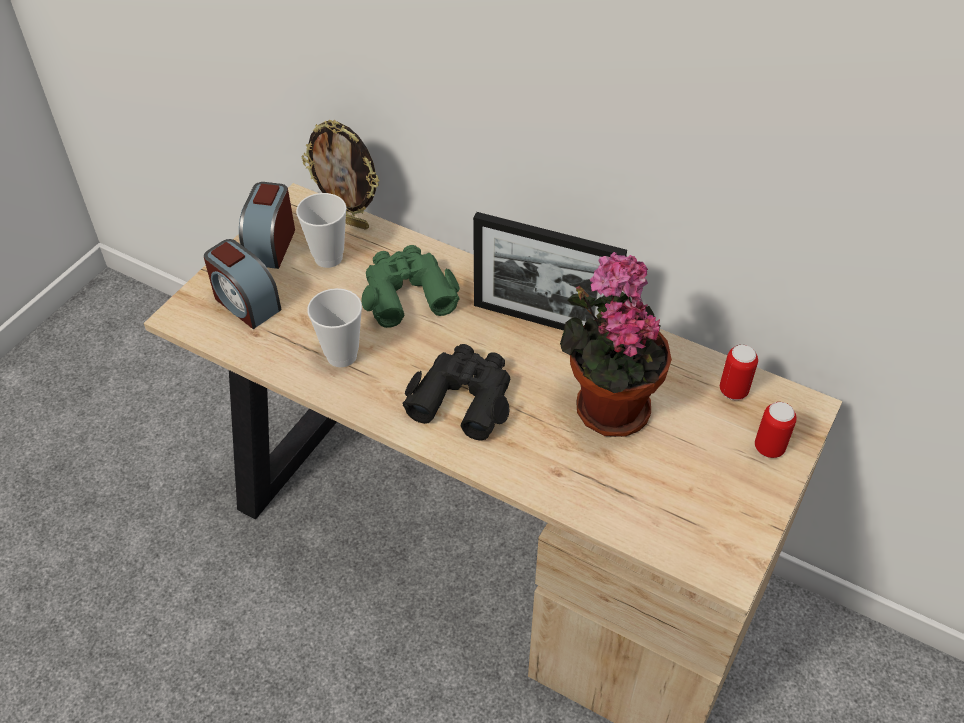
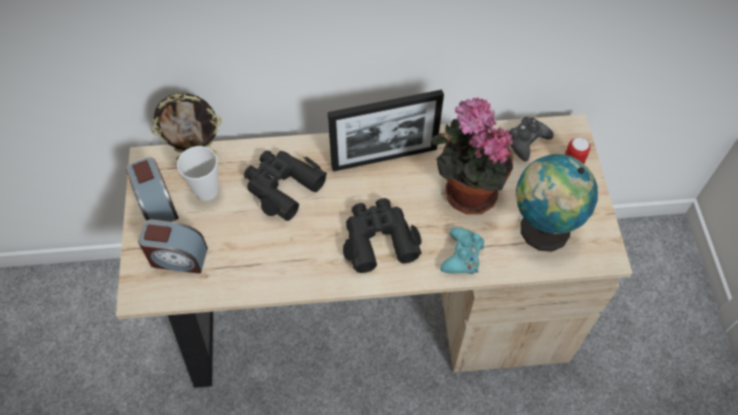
camera: 35 degrees left, 10 degrees up
cup [307,288,362,367] -> none
green binoculars [361,245,460,328] -> black binoculars [243,151,327,221]
can [720,345,758,400] -> black game controller [508,117,554,161]
none -> turquoise game controller [440,227,484,274]
none -> globe [516,154,598,251]

